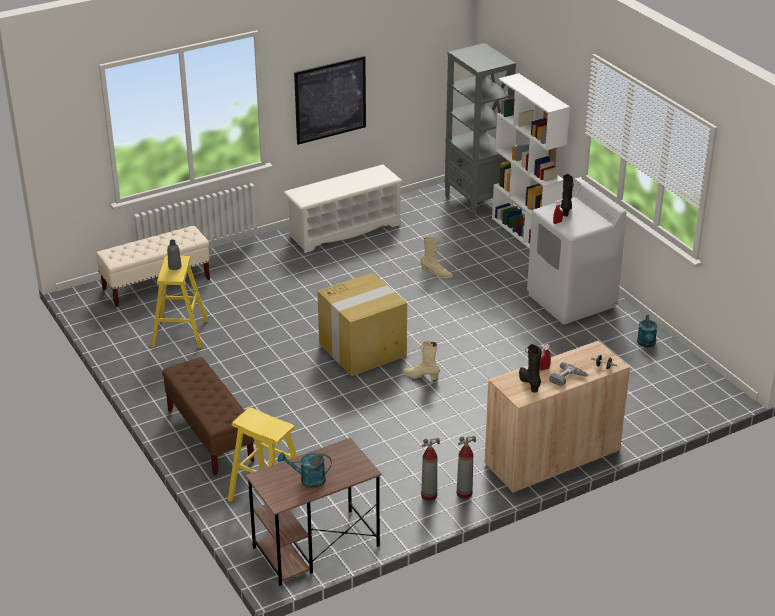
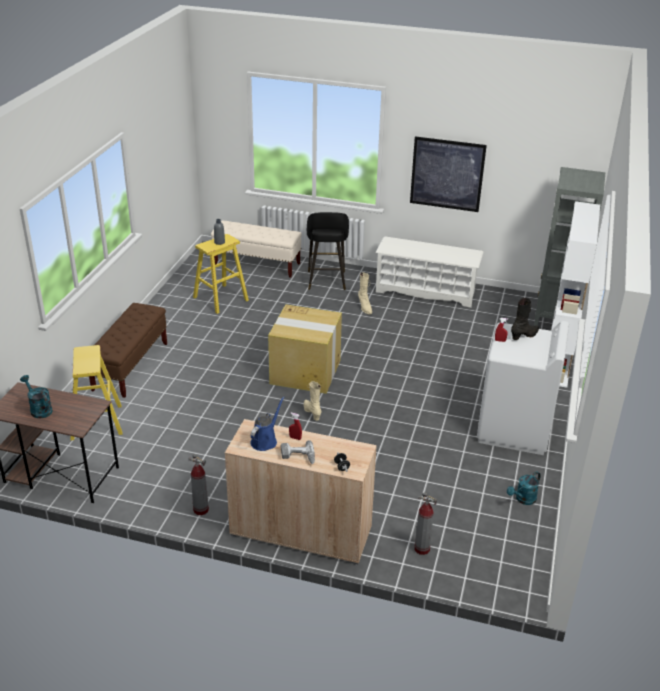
camera: 45 degrees right, 0 degrees up
beige boot [420,236,453,278] -> beige boot moved to [358,273,372,315]
fire extinguisher [421,438,440,501] -> fire extinguisher moved to [414,492,437,555]
black boot [519,344,542,393] -> blue watering can [250,396,284,451]
none -> black stool [307,212,349,290]

